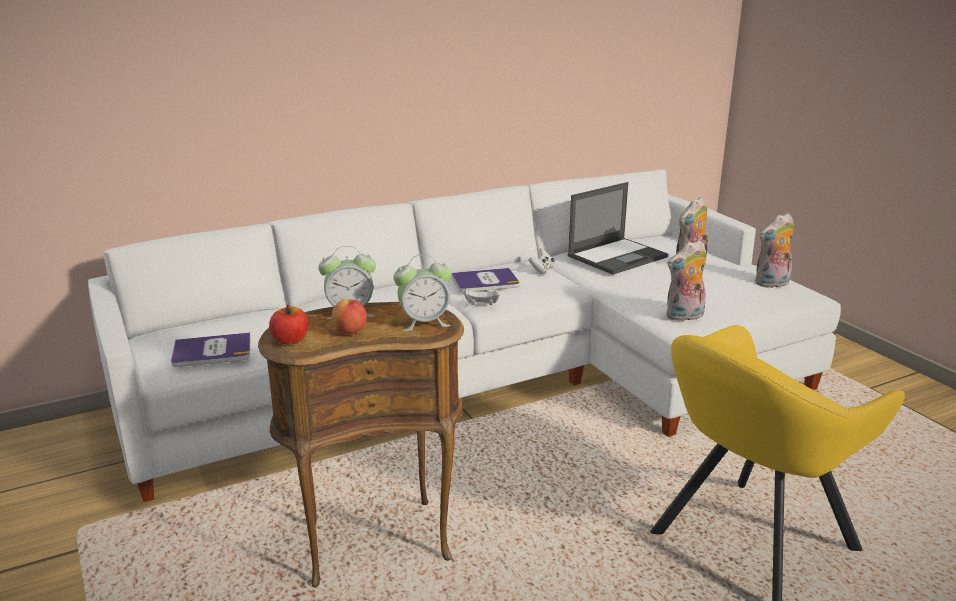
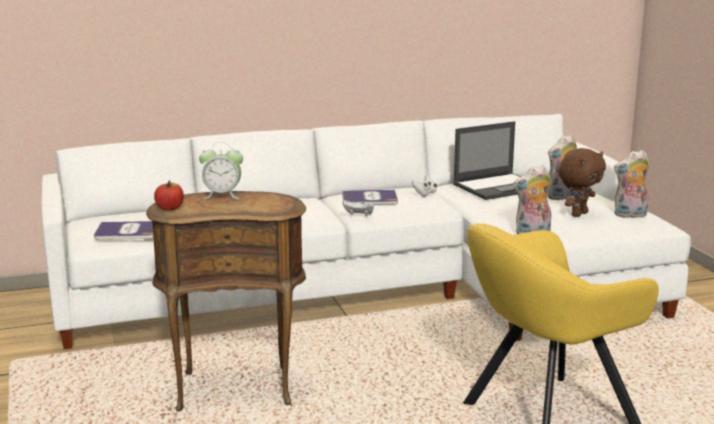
camera: 10 degrees right, 5 degrees down
apple [331,299,367,334] -> none
alarm clock [393,255,452,331] -> none
none -> brown plush toy [559,148,606,217]

